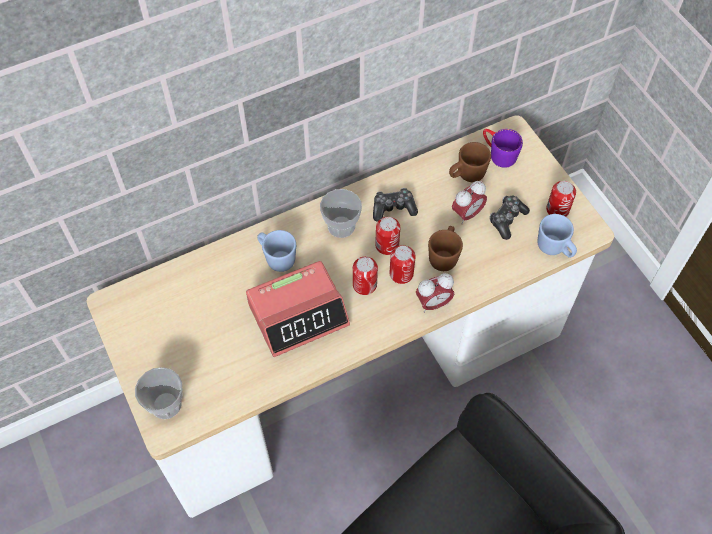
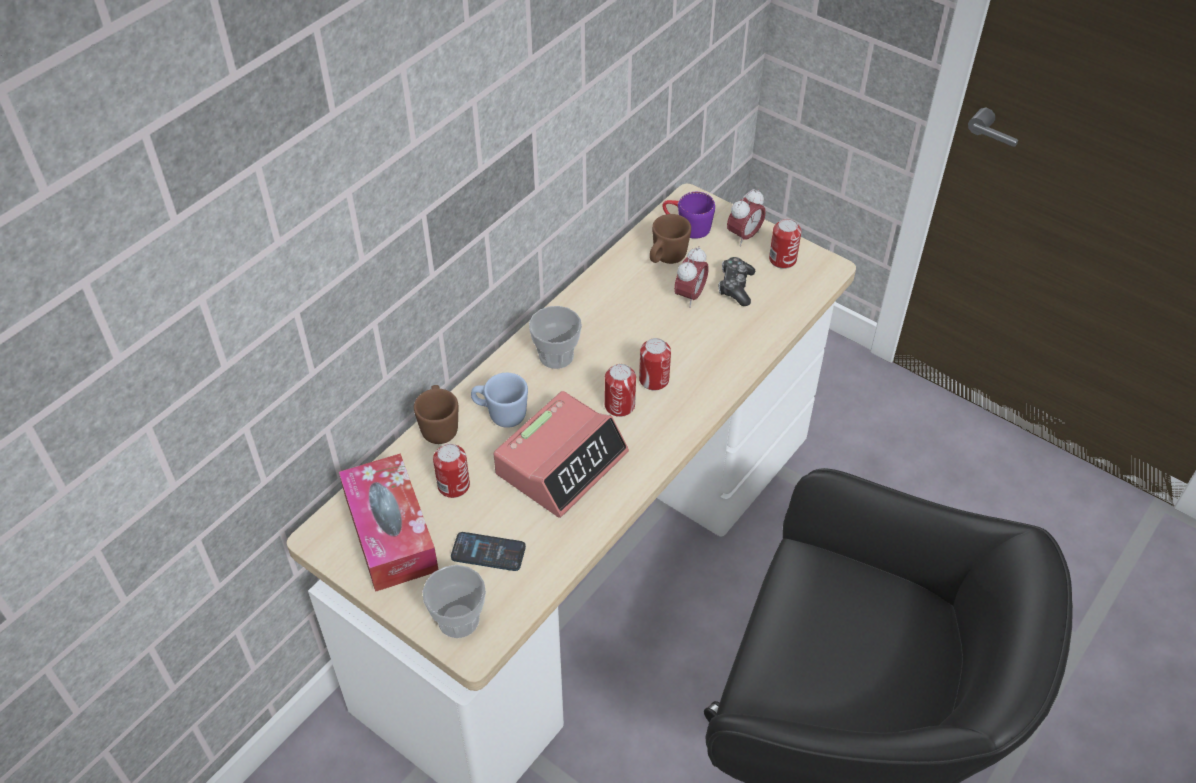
camera: 25 degrees left, 10 degrees down
game controller [373,188,418,221] -> none
can [375,217,400,255] -> can moved to [433,444,470,498]
alarm clock [416,273,455,313] -> alarm clock moved to [727,189,766,247]
brown mug [428,226,463,271] -> brown mug moved to [414,385,458,444]
blue mug [538,214,577,258] -> none
none -> tissue box [339,453,439,592]
none -> phone [451,532,526,571]

